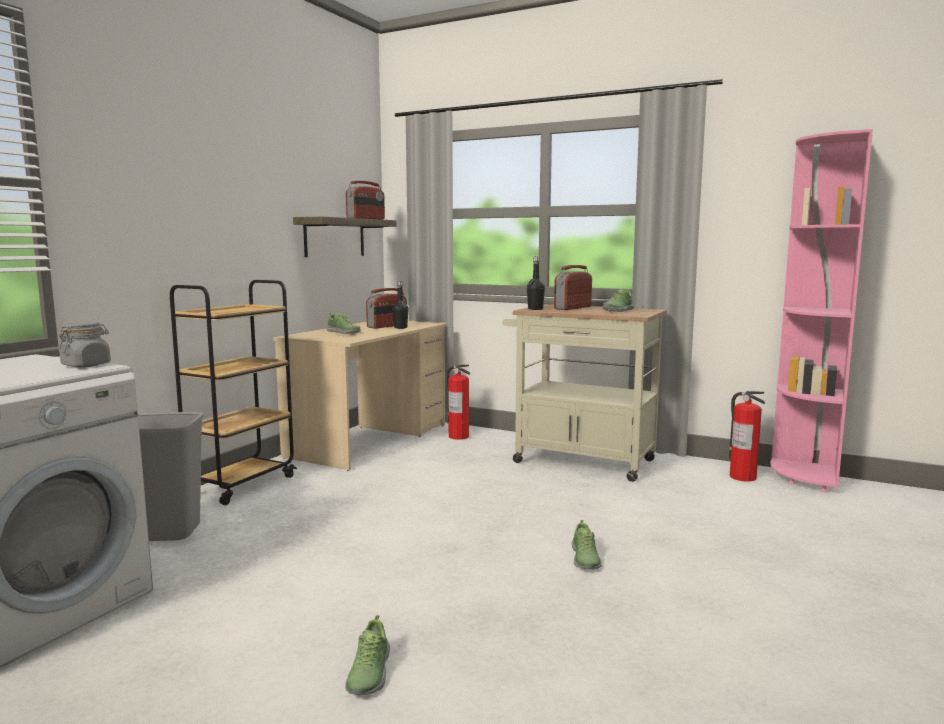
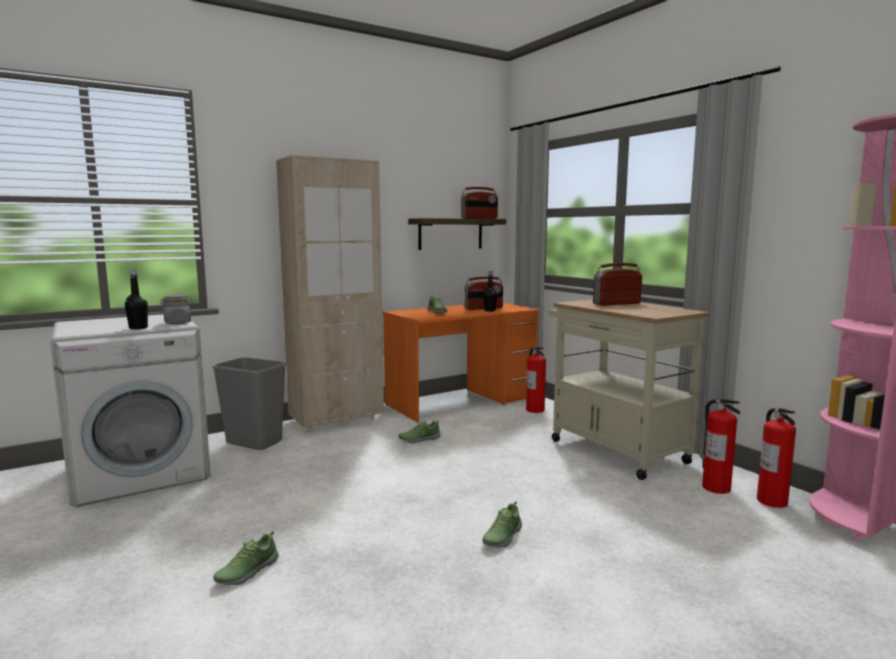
camera: 30 degrees right, 0 degrees up
brown cart [170,280,297,505] -> beige cabinet [276,155,384,432]
beige desk [273,321,447,471] -> orange desk [382,303,539,423]
black bottle [527,256,545,310] -> black bottle moved to [125,269,148,329]
shoe [603,289,634,312] -> shoe moved to [398,421,441,443]
none -> fire extinguisher [702,399,740,494]

